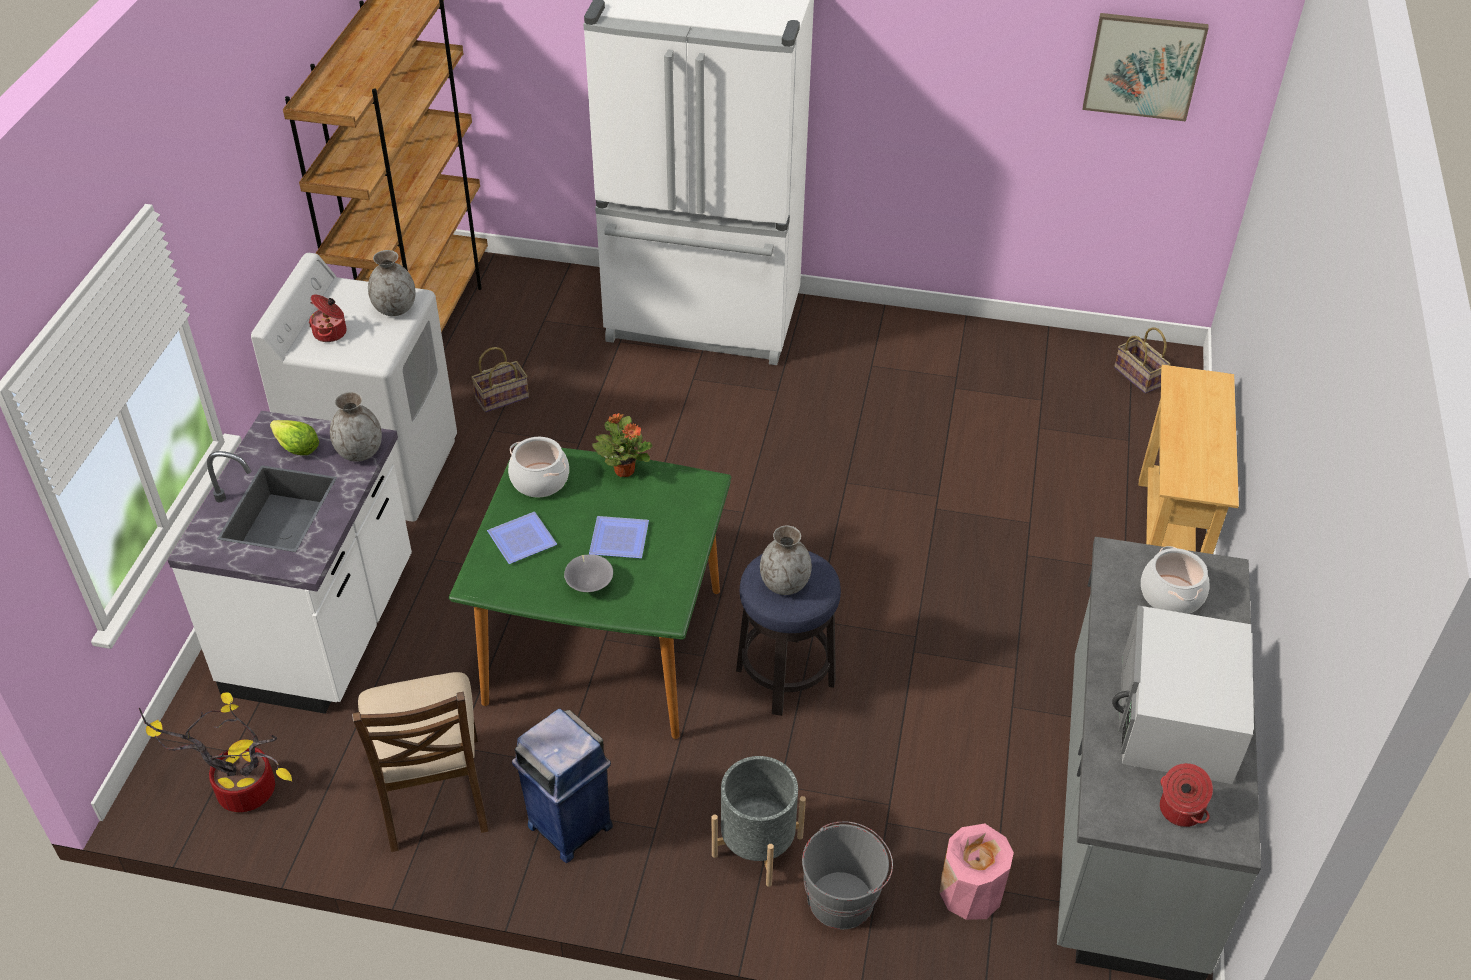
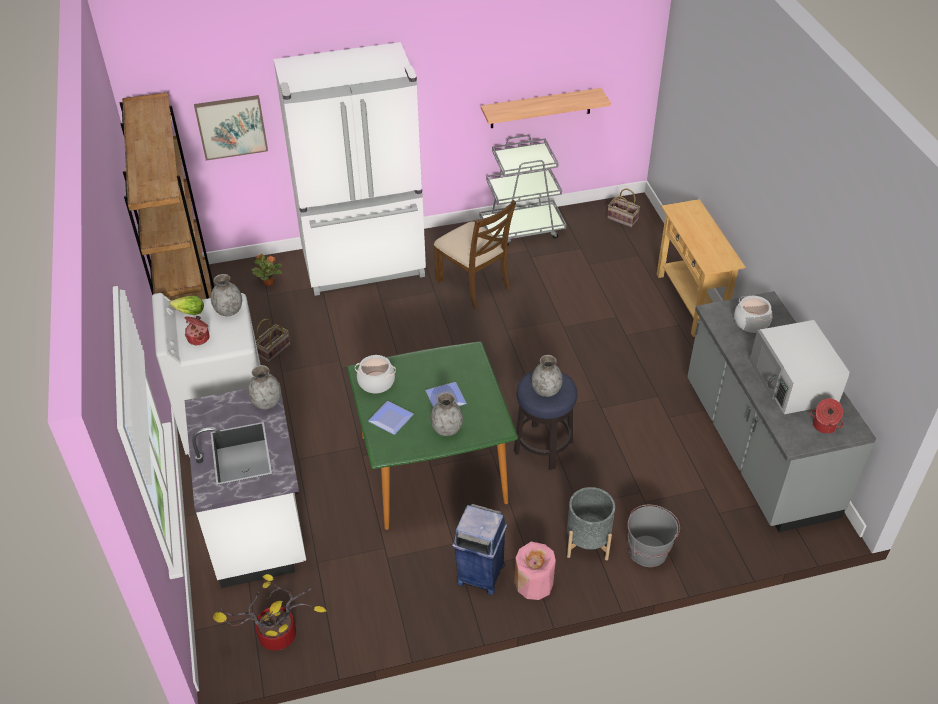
camera: 25 degrees left, 0 degrees up
lettuce [270,420,319,455] -> lettuce moved to [169,296,204,315]
brown chair [352,672,489,852] -> brown chair moved to [434,200,516,309]
grey bowl [564,554,613,592] -> grey vase [430,392,463,436]
potted plant [592,413,653,477] -> potted plant moved to [251,254,282,286]
pink vase [939,824,1014,920] -> pink vase moved to [514,542,556,600]
picture [1082,13,1209,122] -> picture moved to [194,95,268,160]
none -> grey cart [480,135,566,246]
none -> shelf [481,88,611,128]

